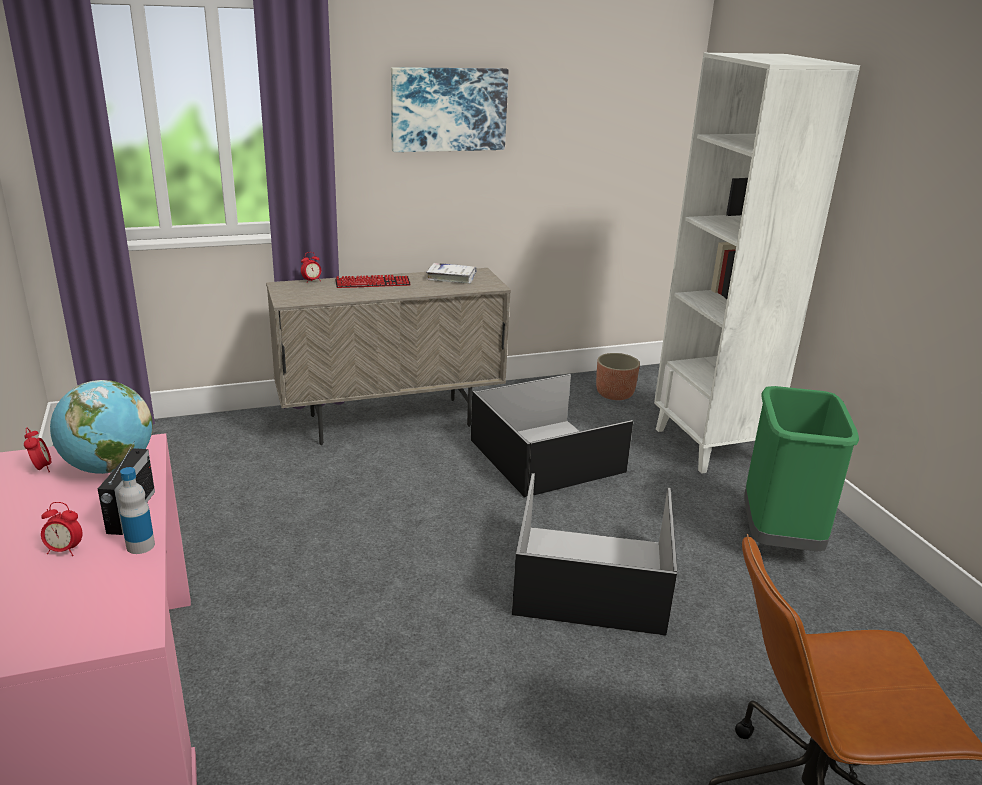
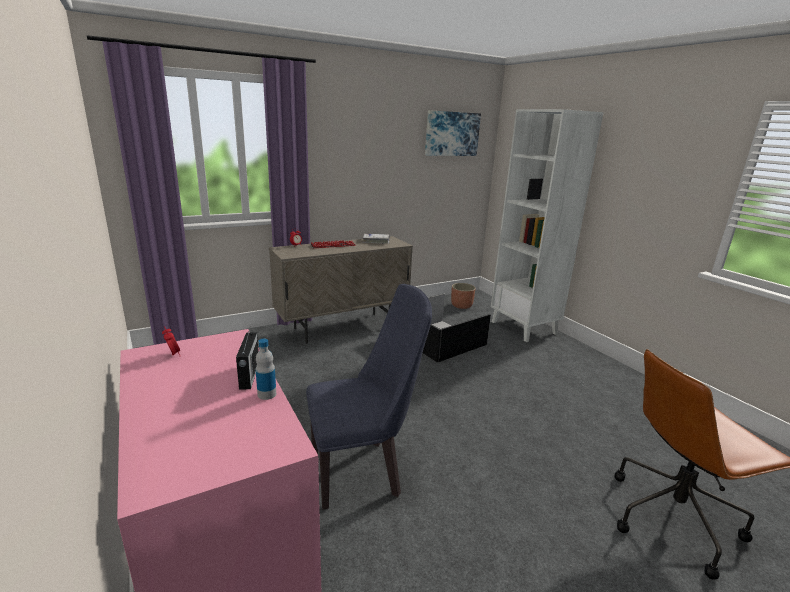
camera: 10 degrees left, 5 degrees down
alarm clock [41,502,82,556] -> none
globe [50,380,153,474] -> none
picture [391,67,509,152] -> picture moved to [425,110,481,156]
black storage box [512,473,677,636] -> none
green trash can [744,386,859,551] -> none
none -> blue chair [306,284,432,510]

